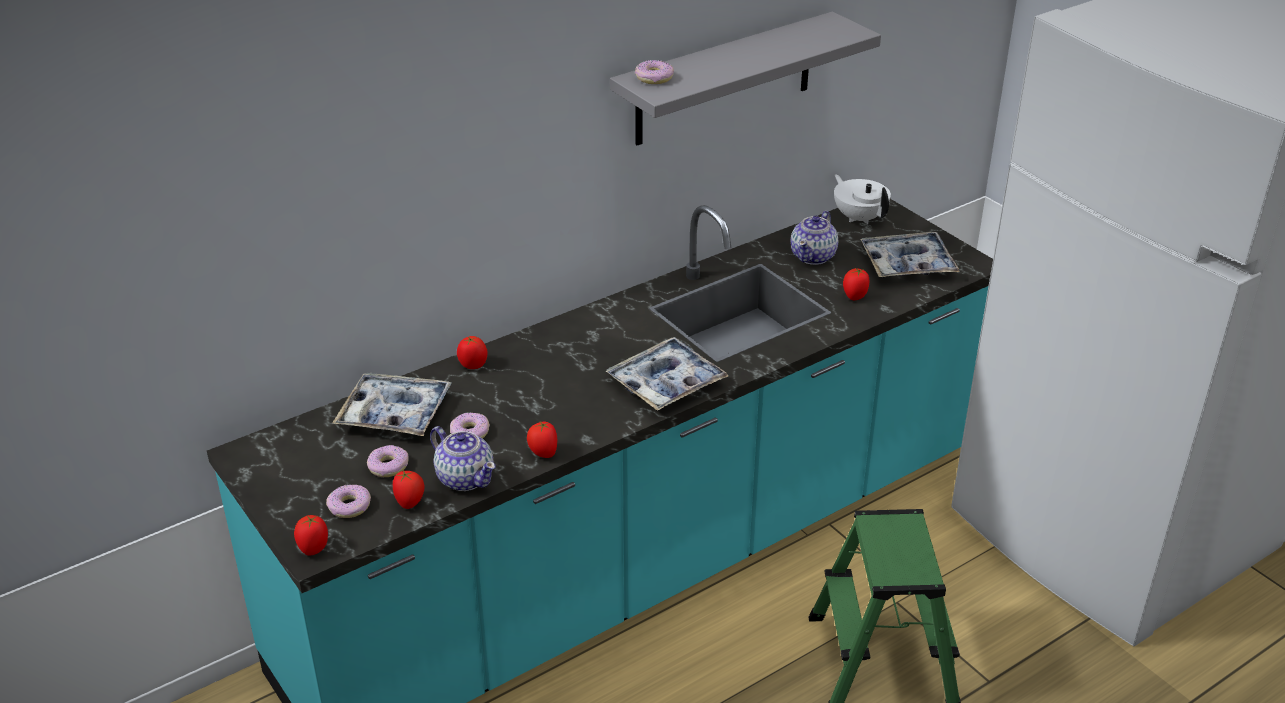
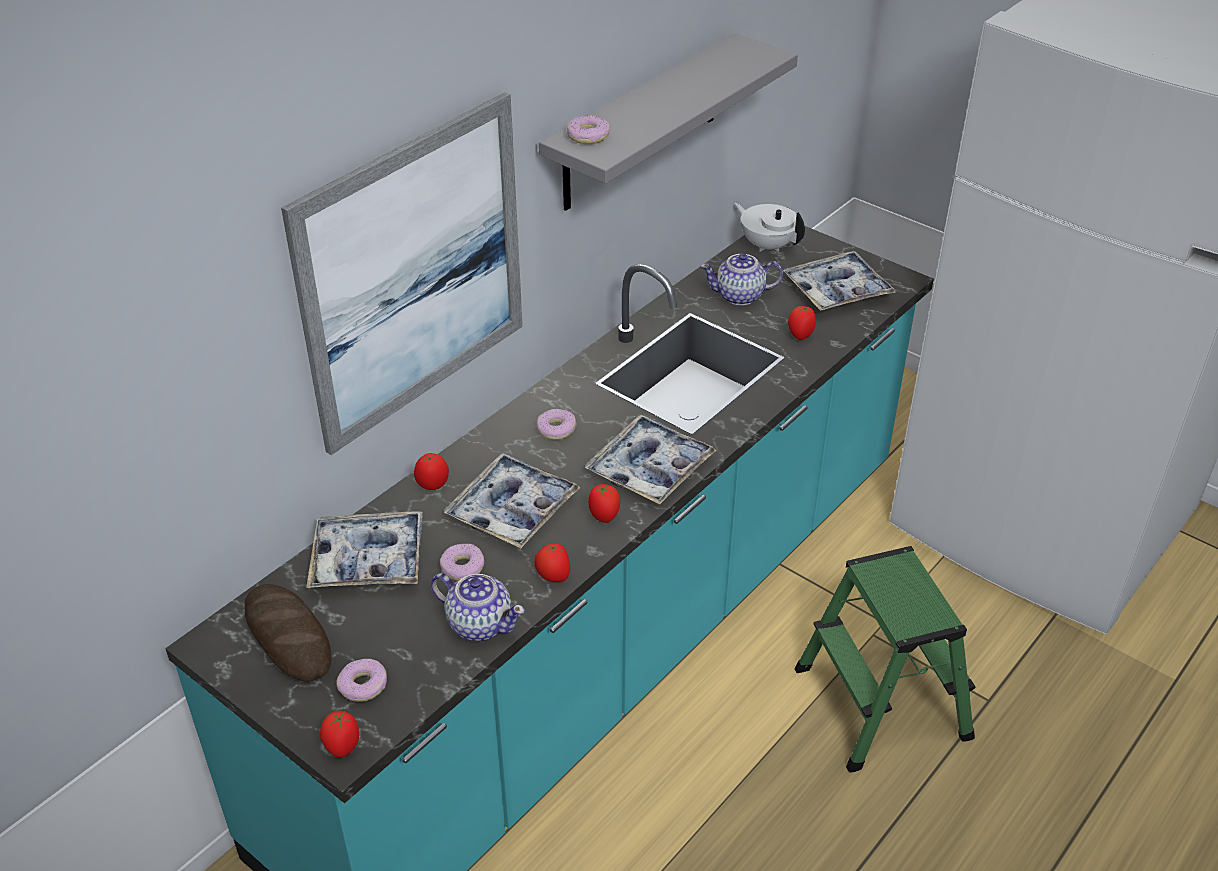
camera: 15 degrees left, 5 degrees up
donut [367,445,409,477] -> donut moved to [536,409,576,440]
tomato [393,470,425,509] -> tomato moved to [588,484,620,523]
teapot [791,211,838,265] -> teapot turned 75 degrees clockwise [700,253,783,305]
none -> bread [244,584,332,682]
none -> picture [281,92,523,455]
none -> tray [444,453,581,548]

